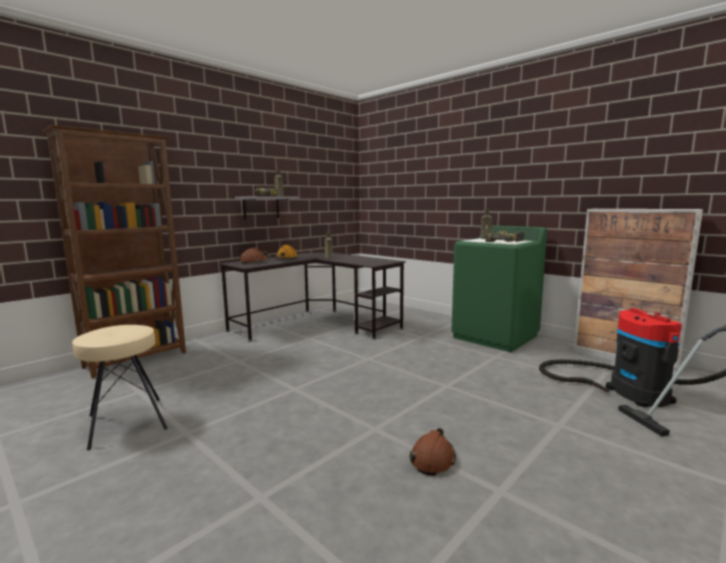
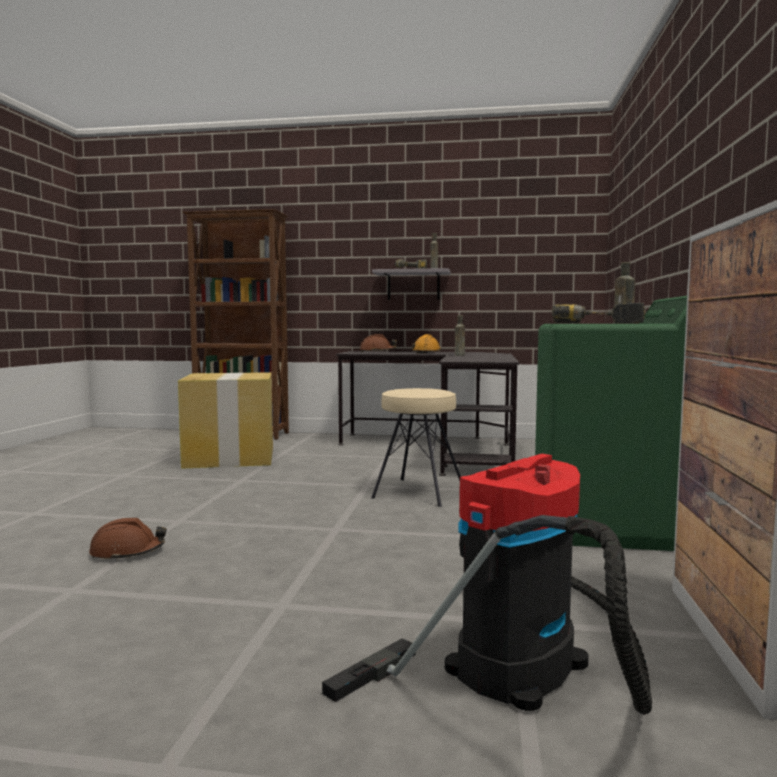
camera: 55 degrees right, 5 degrees down
beige stool [72,325,168,450] -> beige stool moved to [371,388,461,507]
none -> cardboard box [178,372,273,469]

